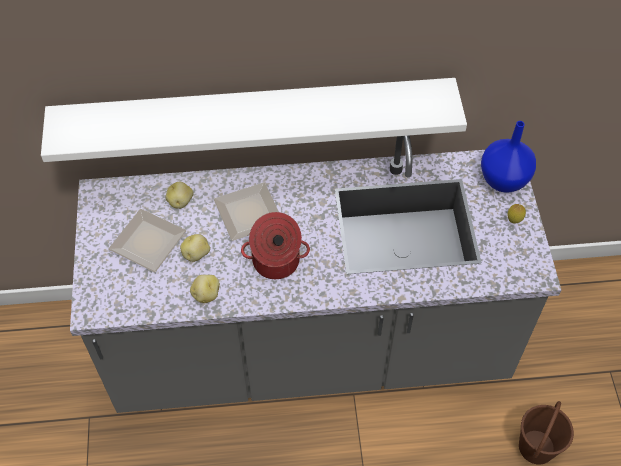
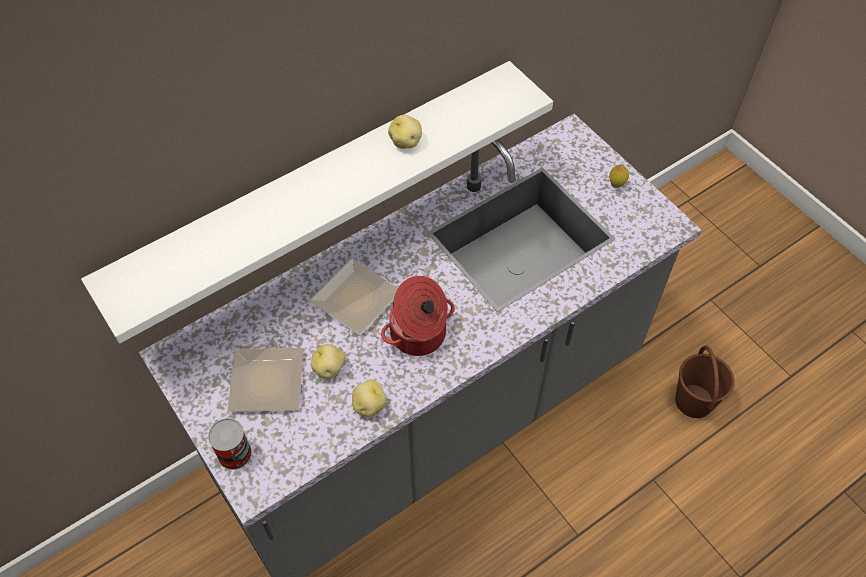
camera: 30 degrees left, 0 degrees up
potato [166,182,193,209] -> potato moved to [388,115,422,149]
blue vase [481,121,536,193] -> none
none -> can [208,418,252,470]

